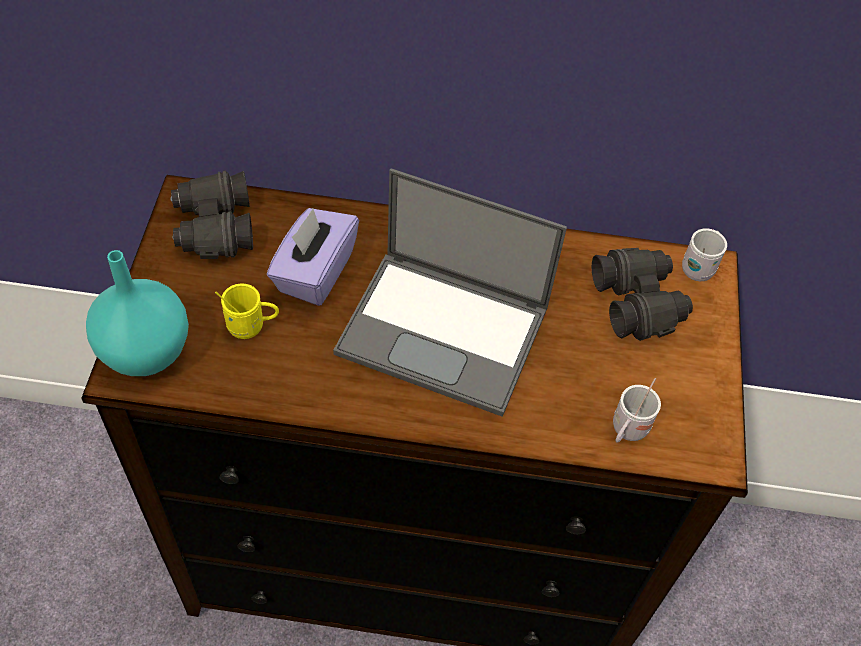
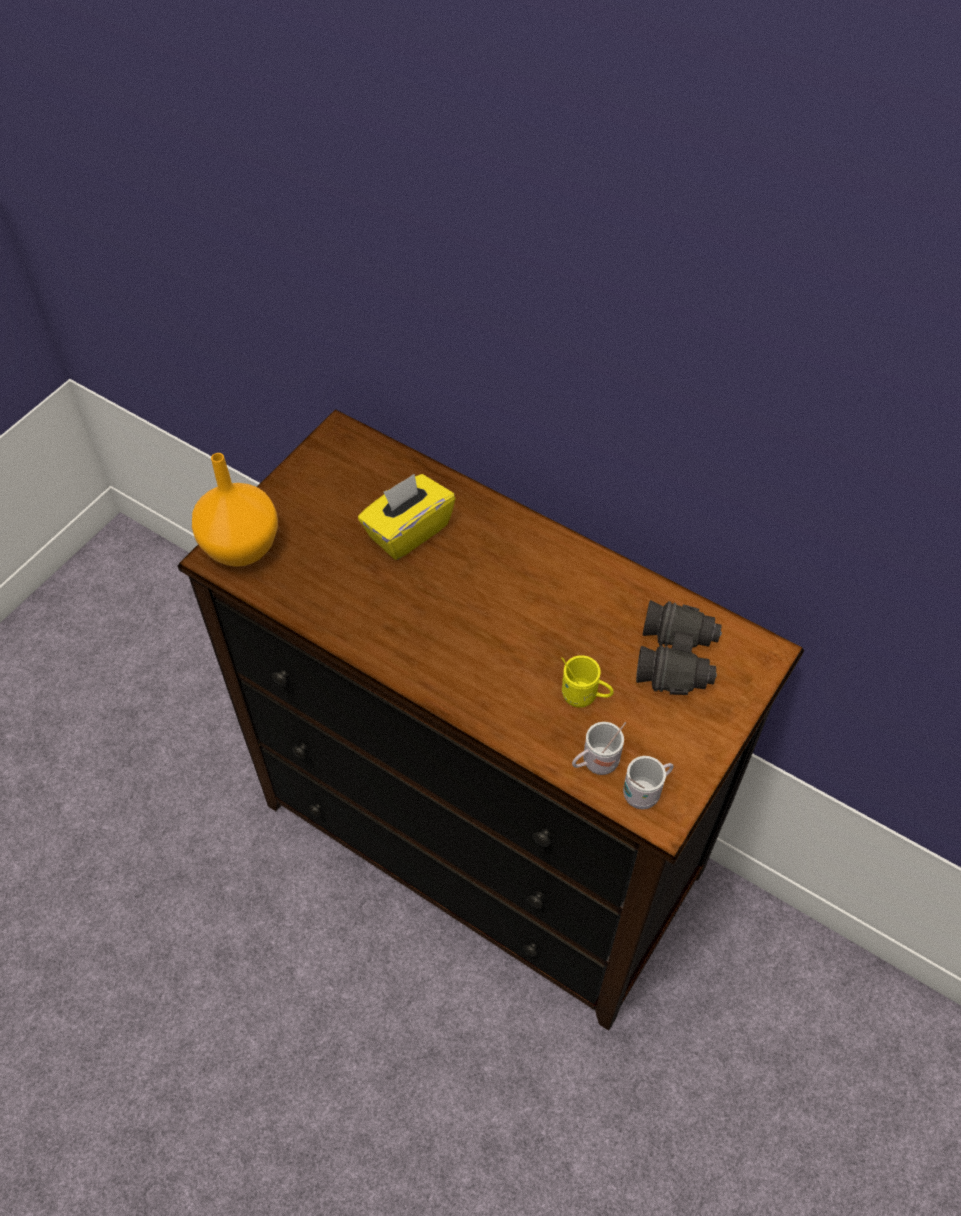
camera: 30 degrees right, 0 degrees up
turquoise vase [86,250,189,376] -> orange vase [192,453,278,567]
black binoculars [170,170,253,259] -> none
yellow mug [215,283,279,339] -> yellow mug moved to [561,655,614,708]
purple tissue box [267,208,359,306] -> yellow tissue box [358,474,456,560]
laptop [333,168,567,417] -> none
white mug [682,228,727,281] -> white mug moved to [623,756,674,810]

